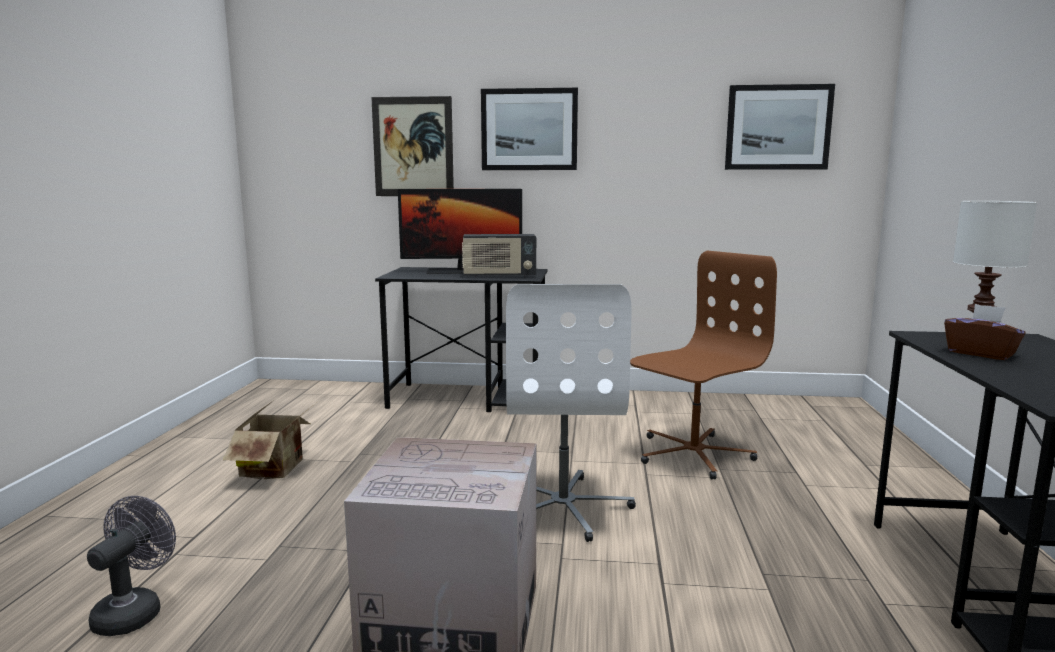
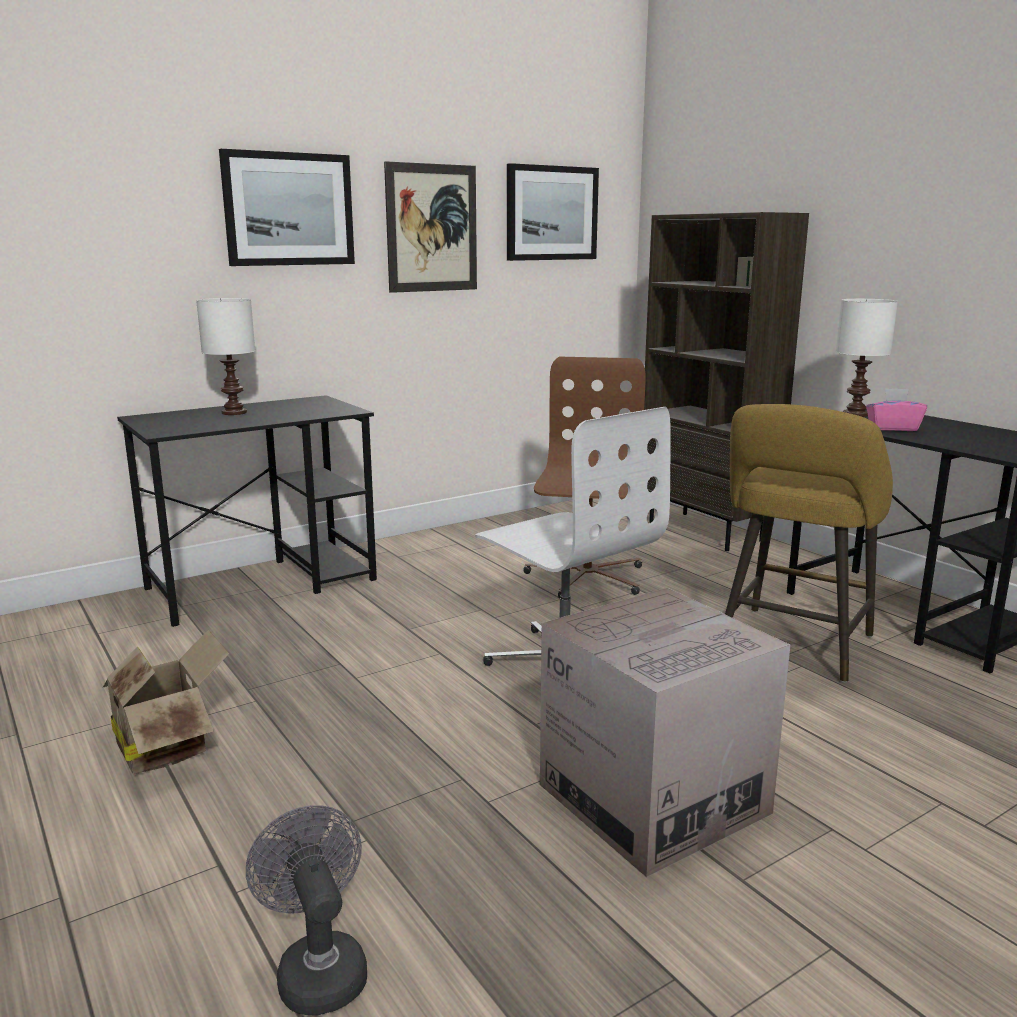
camera: 40 degrees left, 5 degrees up
picture [371,96,454,196] -> picture moved to [384,161,477,293]
monitor [398,189,522,274] -> white table lamp [196,298,255,415]
radio [462,234,536,278] -> none
brown tissue box [944,304,1026,360] -> pink tissue box [866,388,927,431]
none -> brown bookcase [644,212,809,551]
none -> yellow stool [725,404,893,683]

